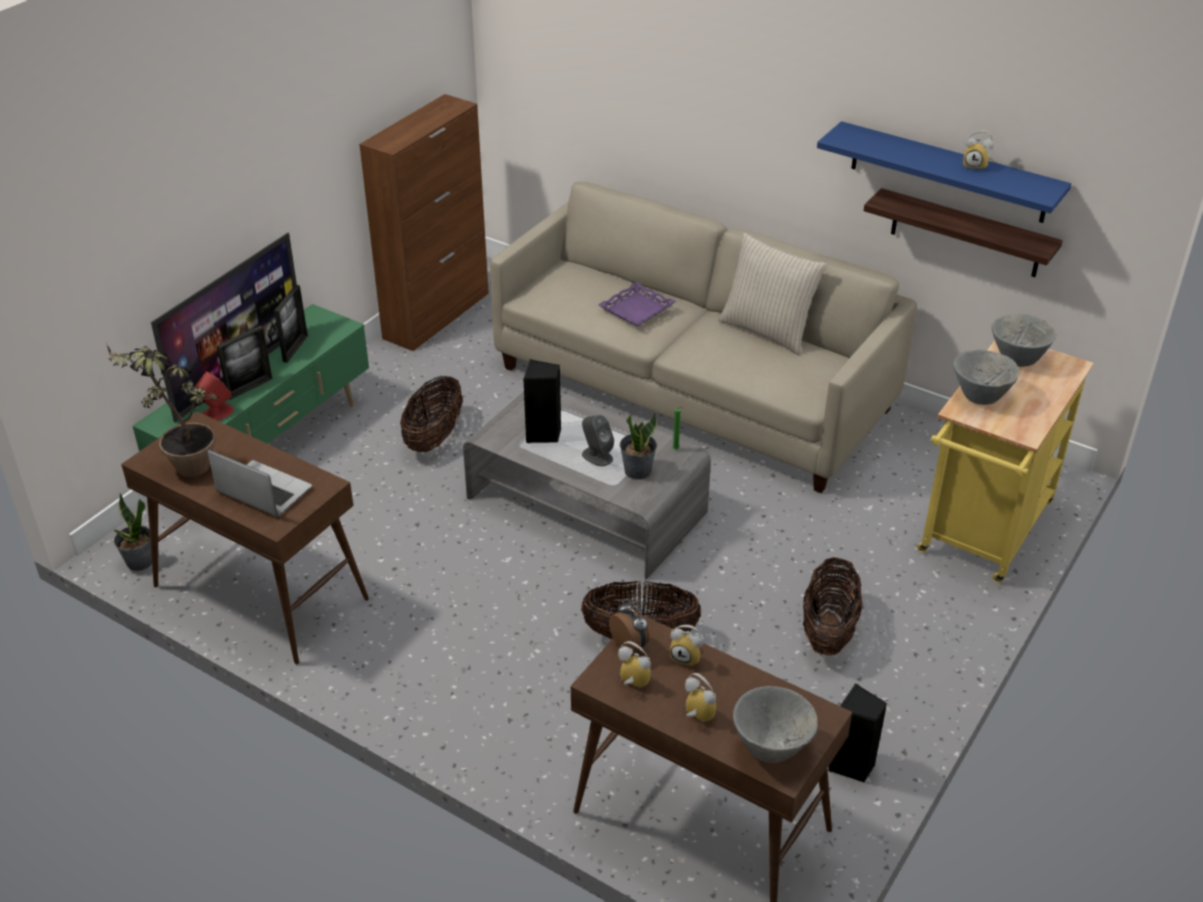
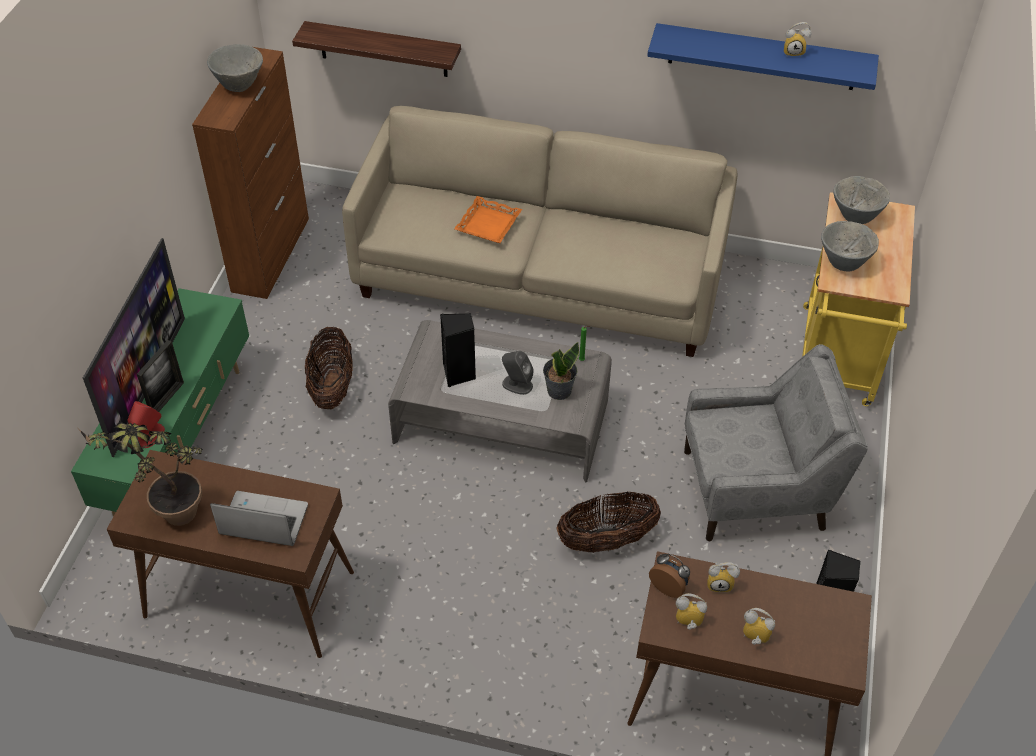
camera: 20 degrees left, 10 degrees up
potted plant [114,493,152,571] -> none
picture frame [274,285,308,363] -> none
purple tray [598,282,676,326] -> orange tray [454,196,522,243]
beige pillow [718,233,827,355] -> none
grey bowl [733,686,818,763] -> grey bowl moved to [207,44,263,92]
basket [803,557,862,656] -> grey armchair [684,344,867,541]
shelf [864,188,1063,277] -> shelf moved to [292,21,461,77]

